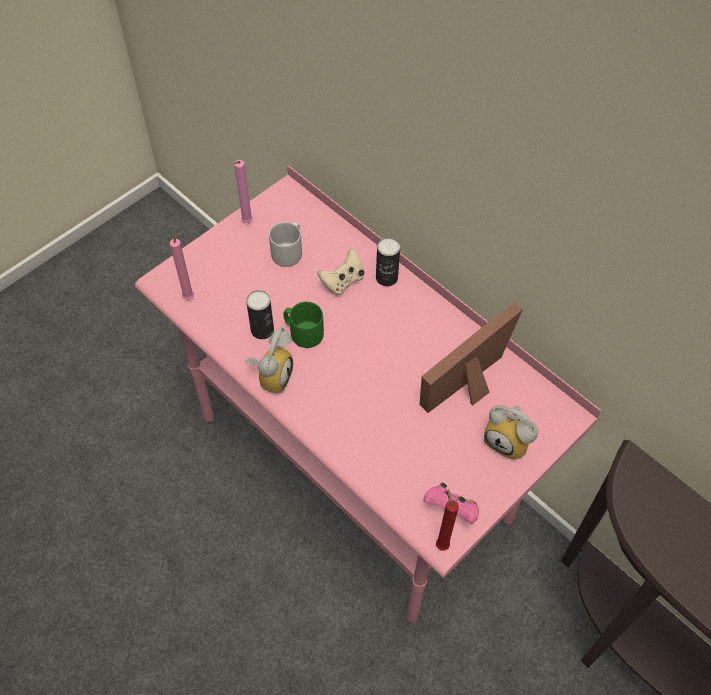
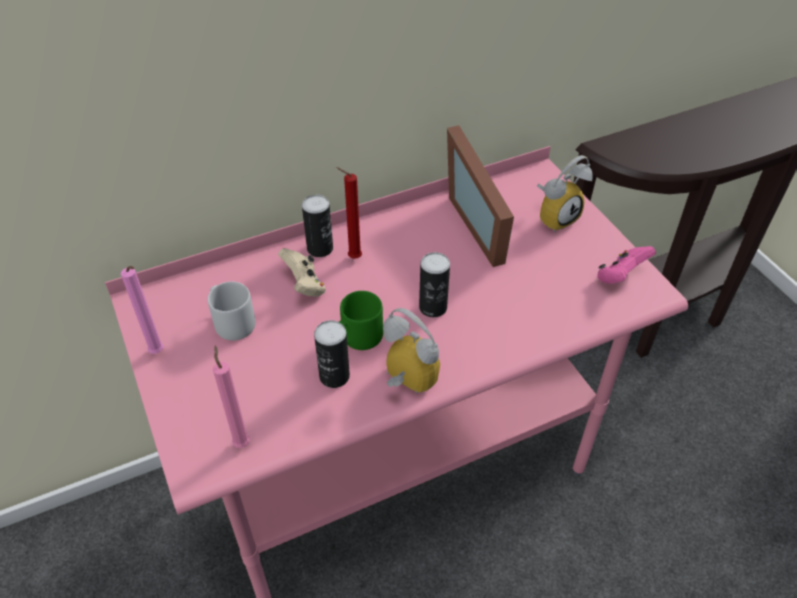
camera: 70 degrees left, 10 degrees down
red candle [436,489,459,551] -> red candle moved to [336,167,362,259]
none -> can [419,252,450,317]

